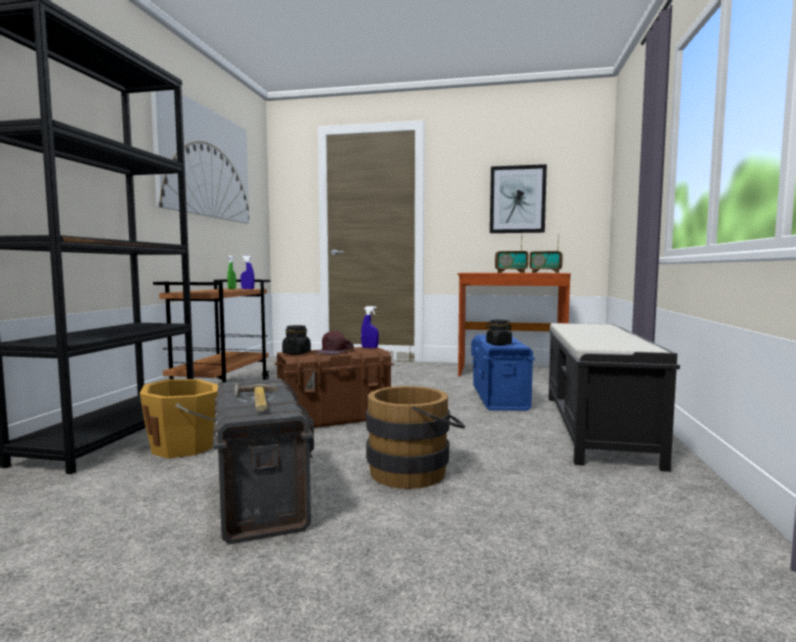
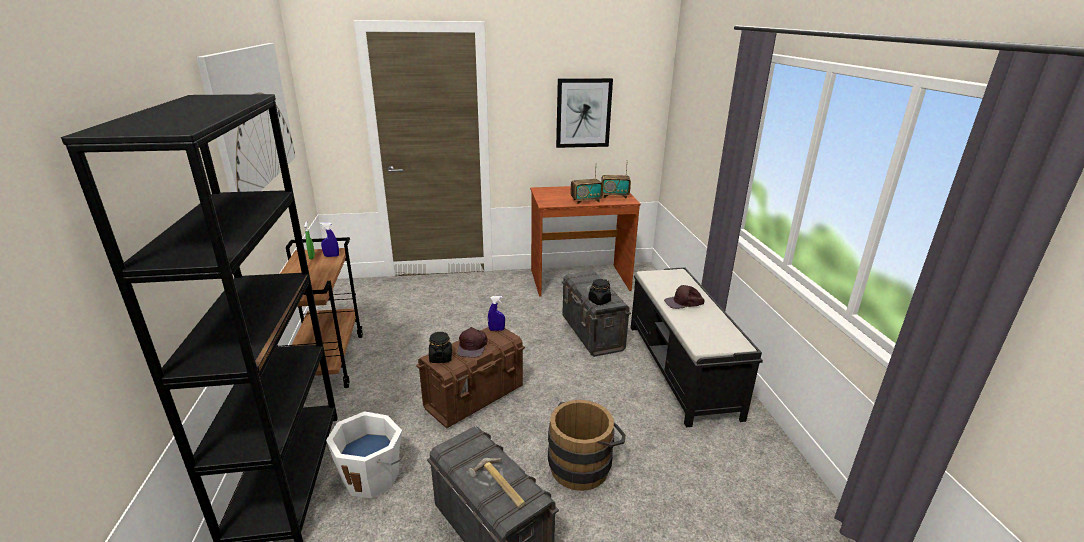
camera: 20 degrees left, 20 degrees up
orange bucket [140,379,218,459] -> white bucket [326,411,403,498]
blue storage box [471,335,535,411] -> grey storage box [562,271,631,357]
none -> brown cap [664,285,705,309]

